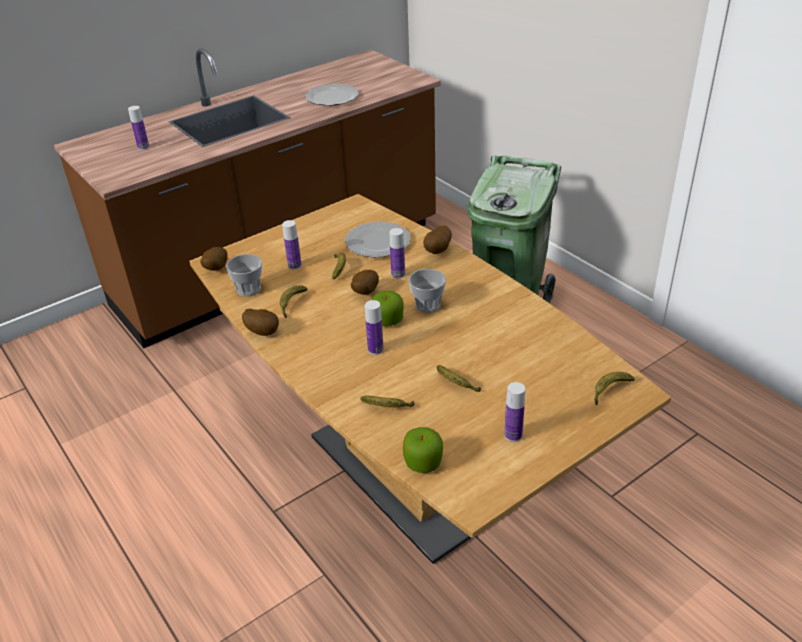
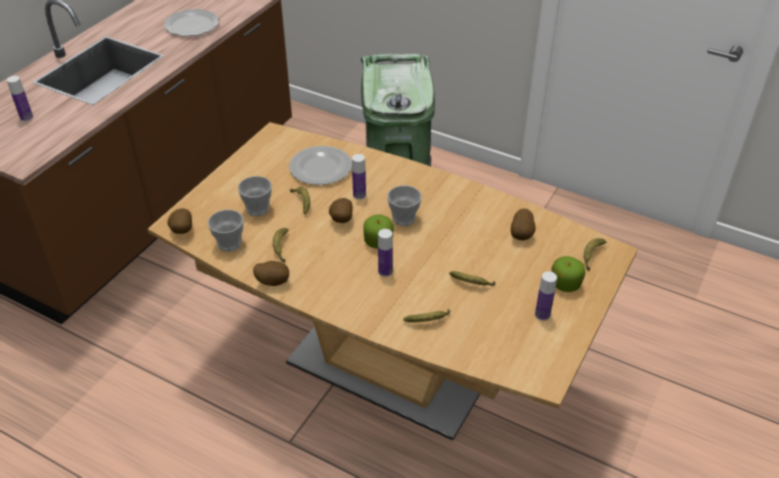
camera: 25 degrees left, 5 degrees up
bottle [282,220,302,270] -> cup [238,176,272,216]
apple [403,427,443,473] -> apple moved to [551,256,585,292]
potato [423,225,452,254] -> potato moved to [511,208,535,240]

